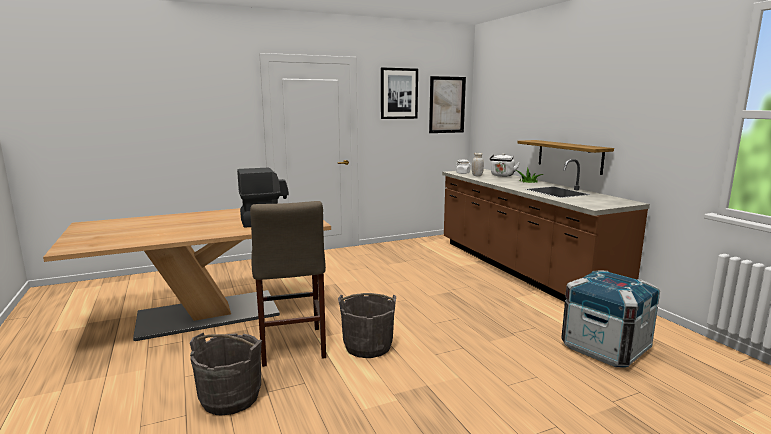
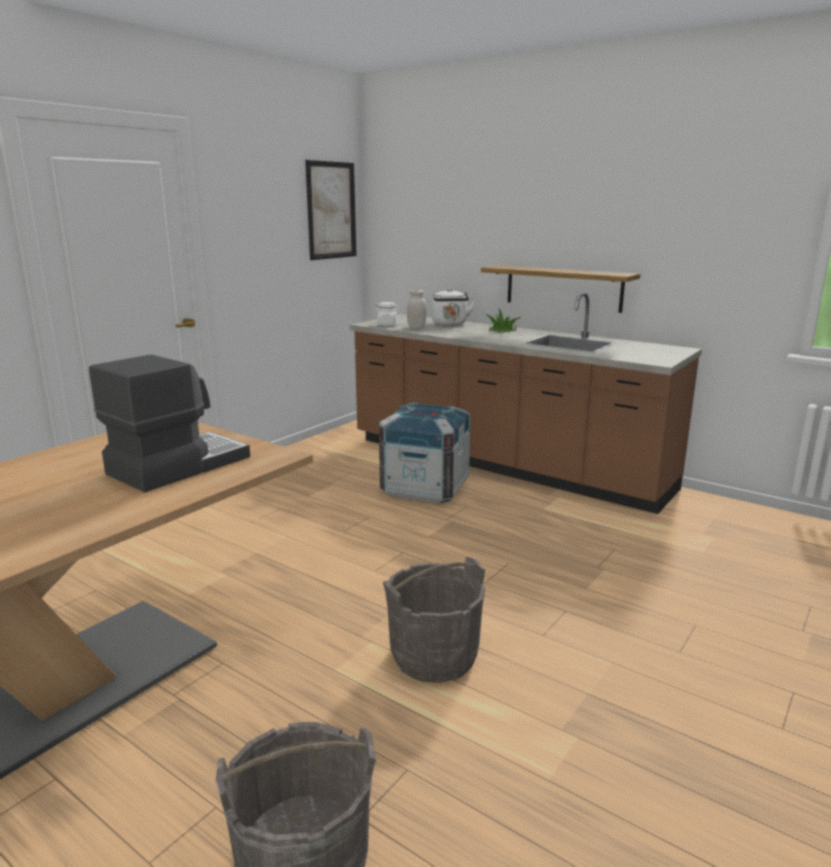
camera: 30 degrees left, 5 degrees up
beige stool [250,201,326,367] -> none
picture [381,67,418,119] -> none
crate [561,270,660,368] -> crate moved to [379,403,471,503]

